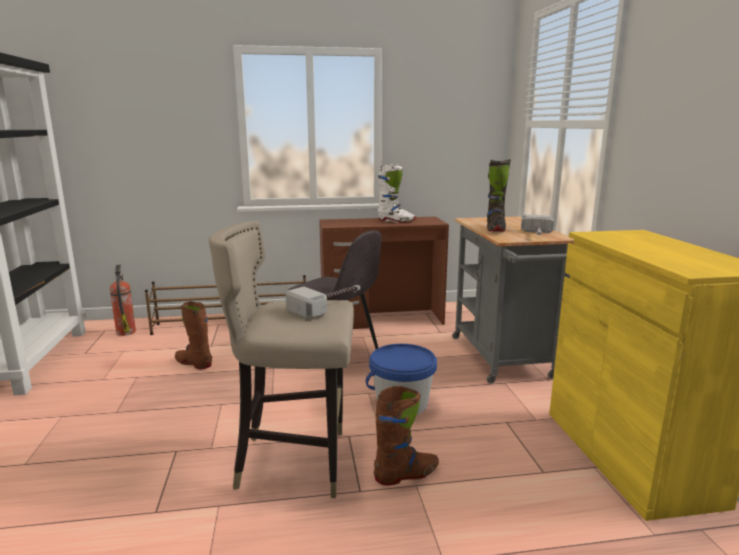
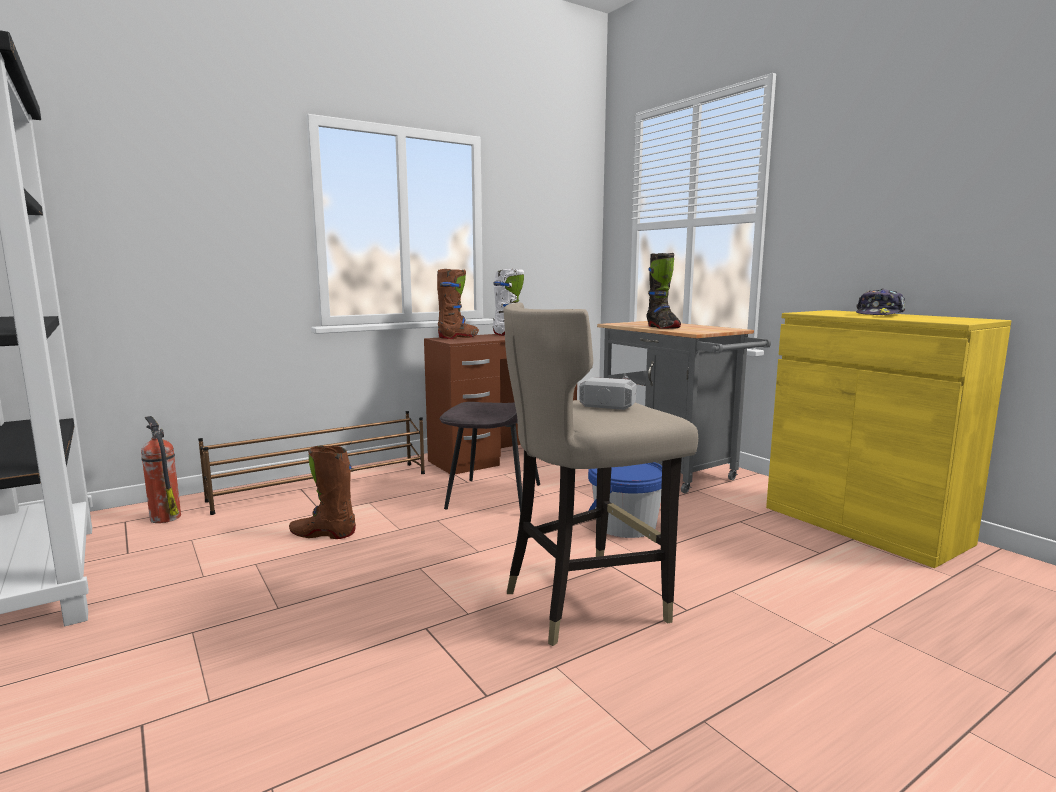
camera: 25 degrees left, 5 degrees down
brown boot [374,386,439,486] -> brown boot moved to [437,269,479,339]
hammer [521,214,554,235] -> none
none -> cap [856,289,905,315]

